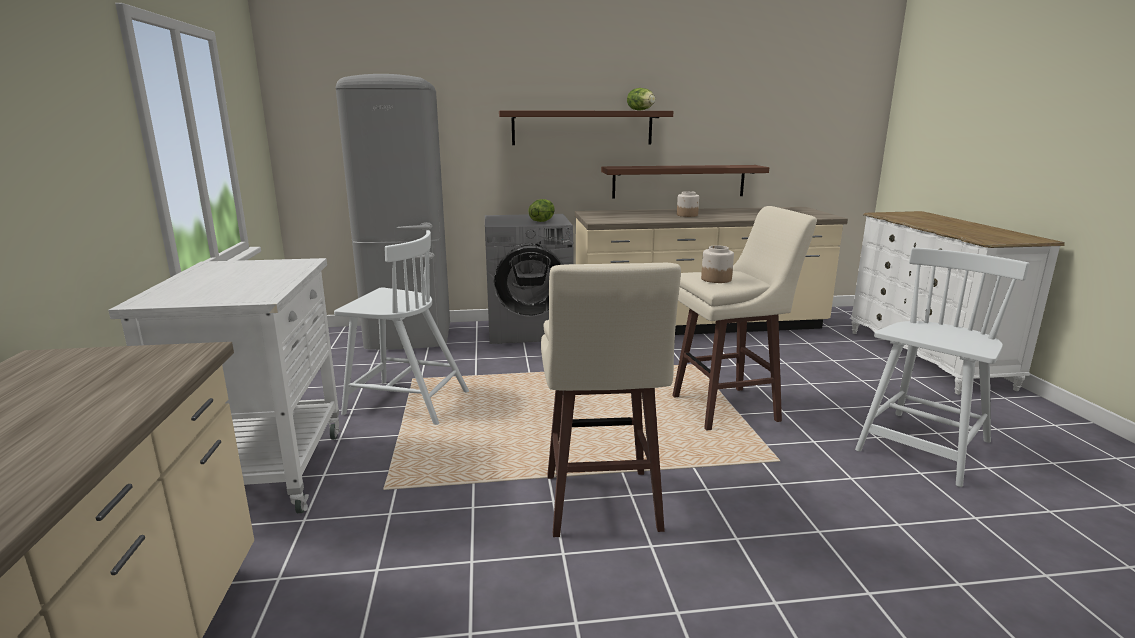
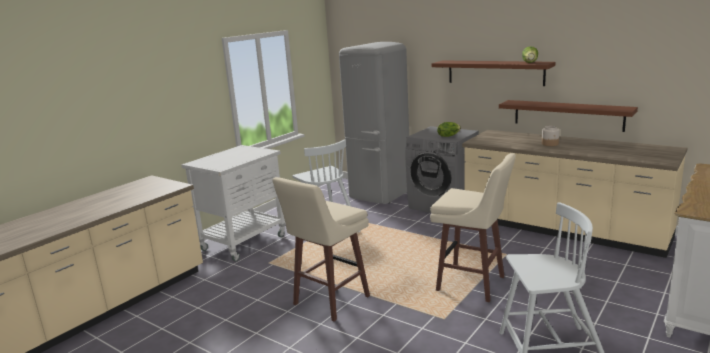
camera: 45 degrees right, 0 degrees up
jar [701,245,734,283] -> none

